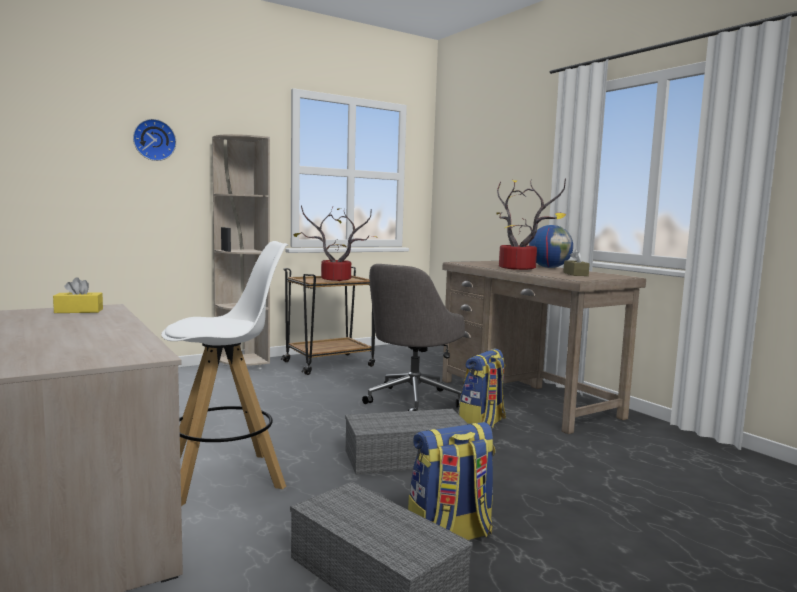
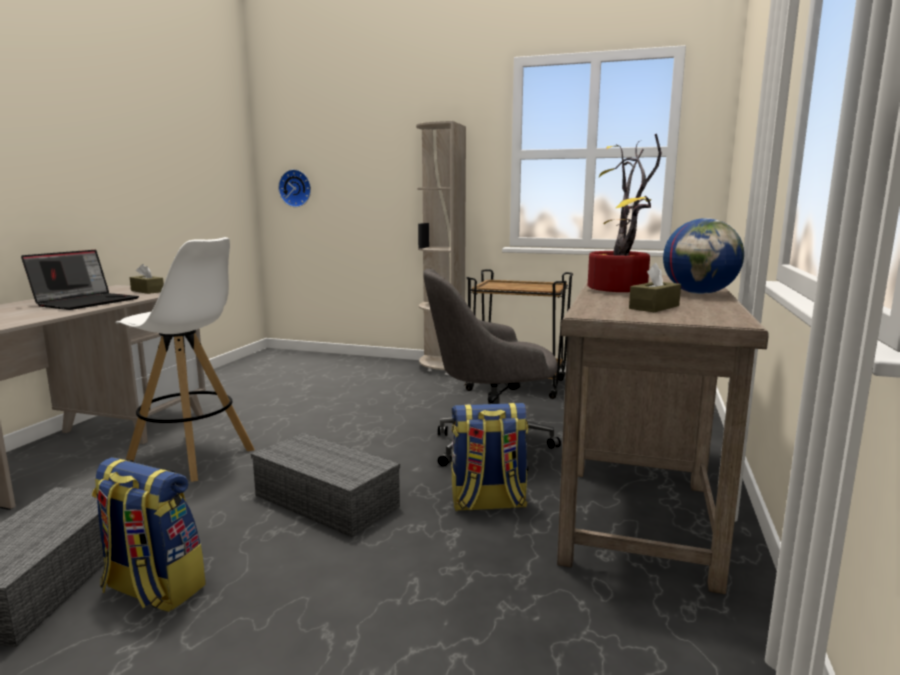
camera: 50 degrees right, 5 degrees up
yellow tissue box [53,277,103,313] -> brown tissue box [130,264,164,294]
wall clock [133,119,176,161] -> wall clock moved to [278,169,311,207]
potted plant [294,205,378,281] -> none
none -> laptop [21,250,139,310]

